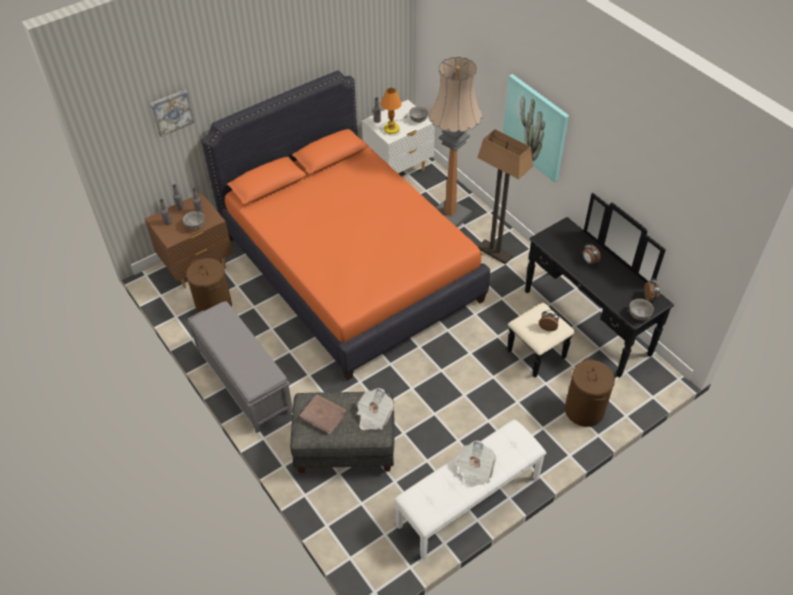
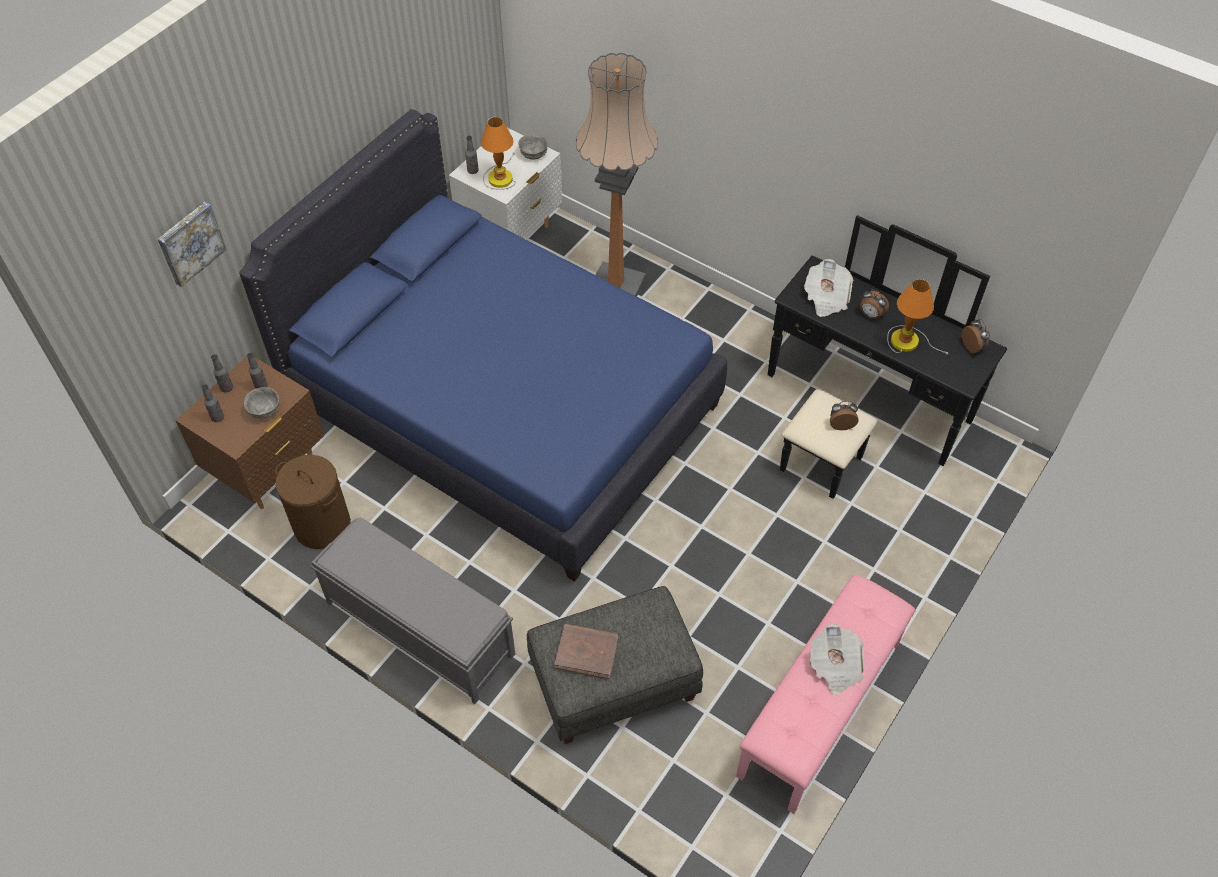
camera: 20 degrees left, 5 degrees up
orange bed [201,70,490,380] -> blue bed [239,109,727,582]
newspaper [357,388,394,430] -> newspaper moved to [804,259,853,317]
white bench [394,420,546,560] -> pink bench [736,575,916,814]
floor lamp [477,129,533,264] -> none
picture [503,74,569,182] -> none
brown laundry basket [565,358,615,427] -> none
grey bowl [630,299,654,320] -> none
none -> table lamp [887,279,949,355]

